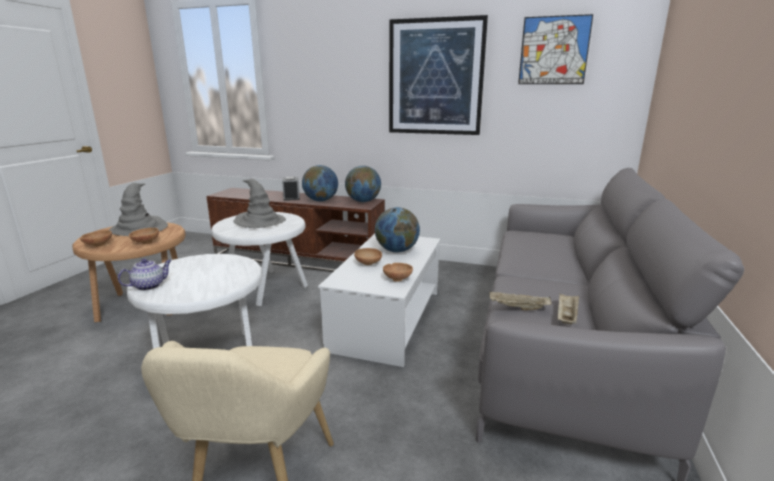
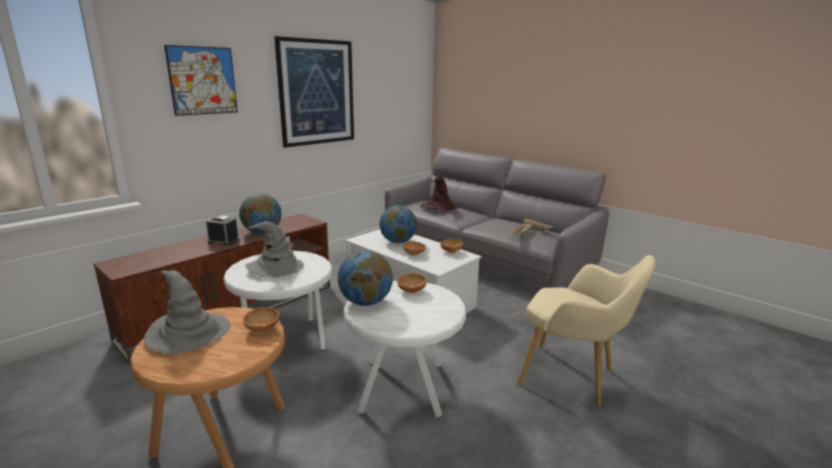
camera: 65 degrees left, 0 degrees up
brown bowl [80,230,112,247] -> brown bowl moved to [397,273,427,293]
teapot [118,259,172,291] -> none
globe [345,166,381,202] -> globe moved to [338,250,393,306]
picture [518,14,593,84] -> picture moved to [164,45,238,116]
none -> brown hat [420,176,458,211]

